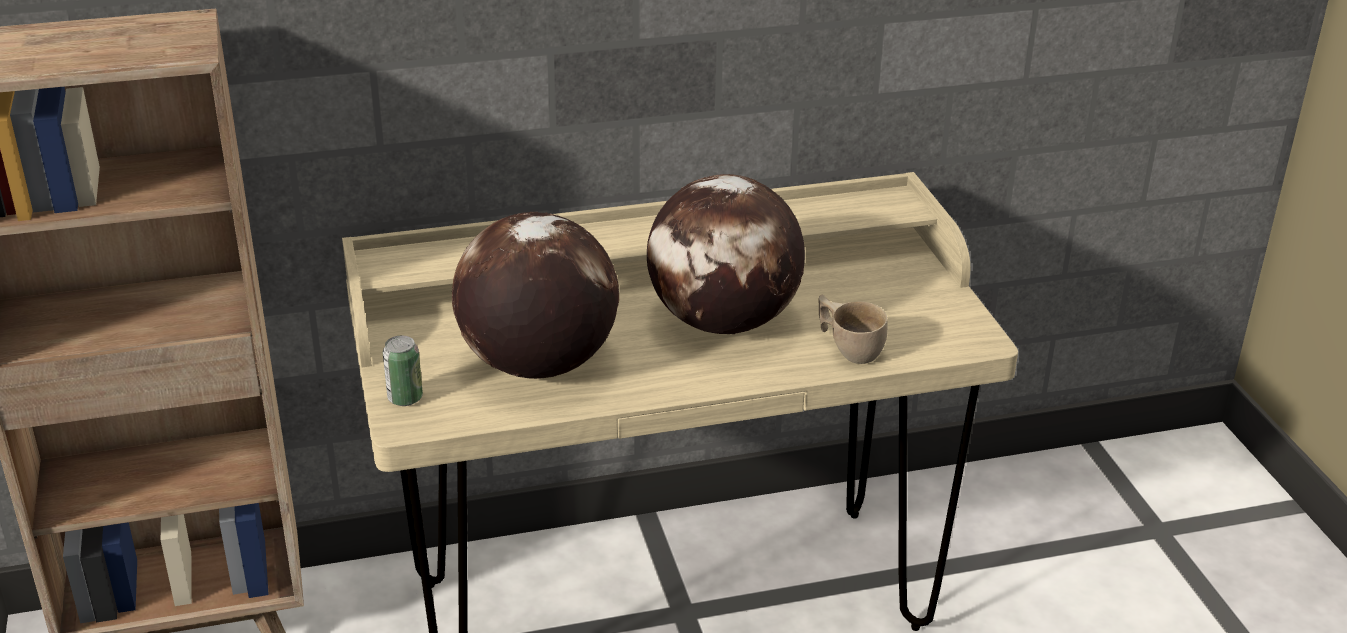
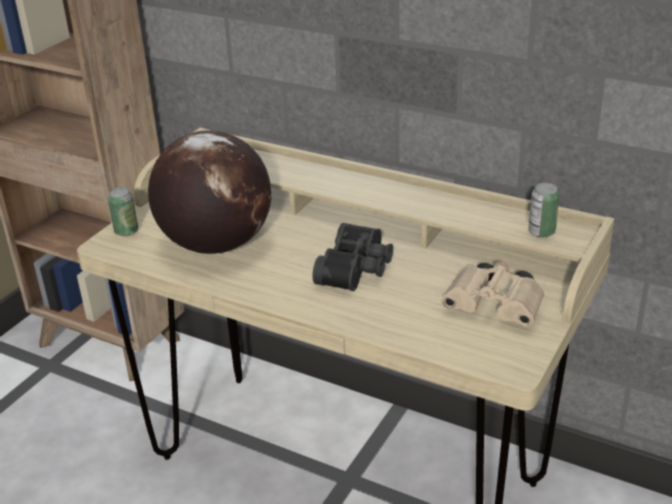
camera: 45 degrees right, 0 degrees up
globe [647,174,805,334] -> black binoculars [312,223,393,291]
beige cup [819,295,888,364] -> none
none -> beige binoculars [442,262,544,327]
none -> can [529,183,559,237]

